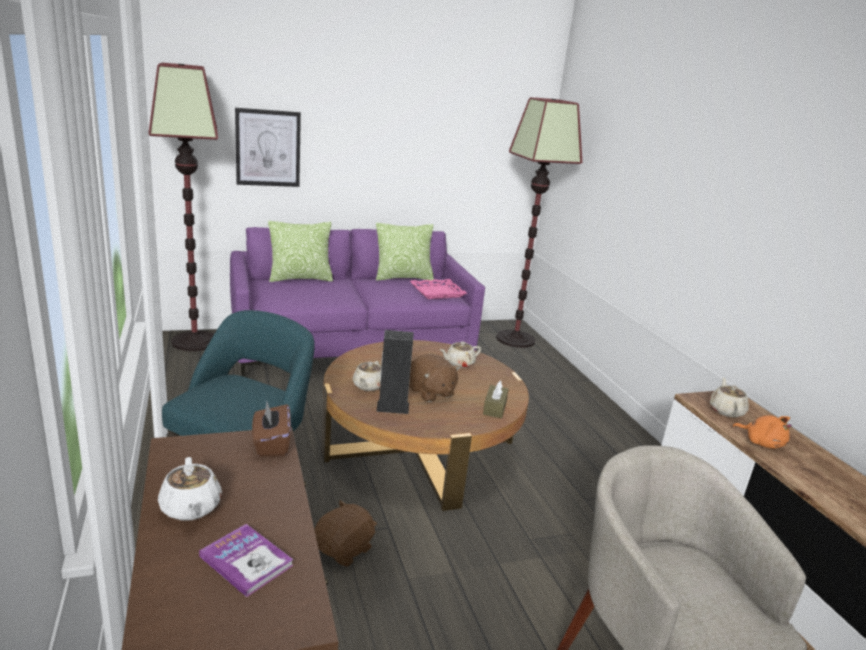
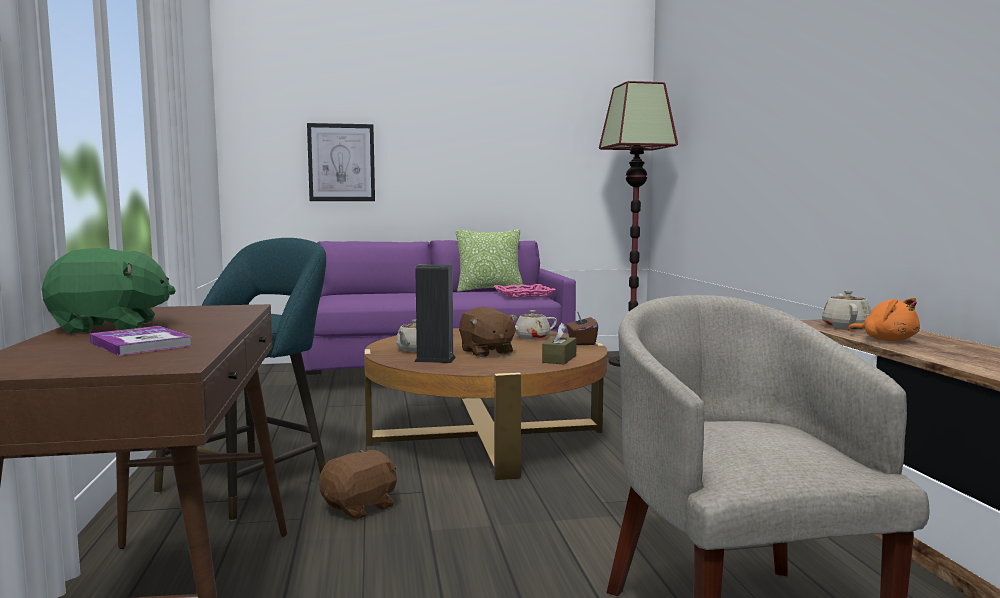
camera: 10 degrees right, 15 degrees down
floor lamp [149,63,218,351] -> none
white teapot [158,457,222,521] -> green plush toy [42,248,176,333]
brown tissue box [252,402,291,457] -> brown tissue box moved to [566,311,598,345]
pillow [268,221,333,282] -> none

